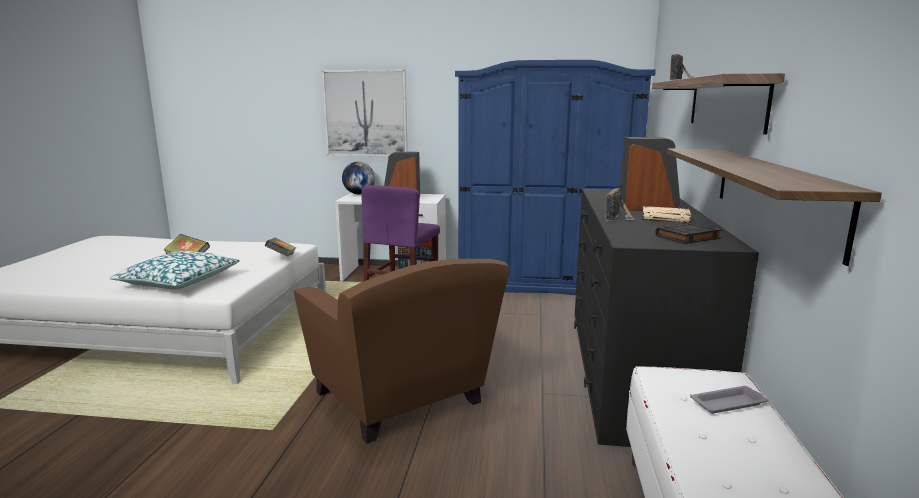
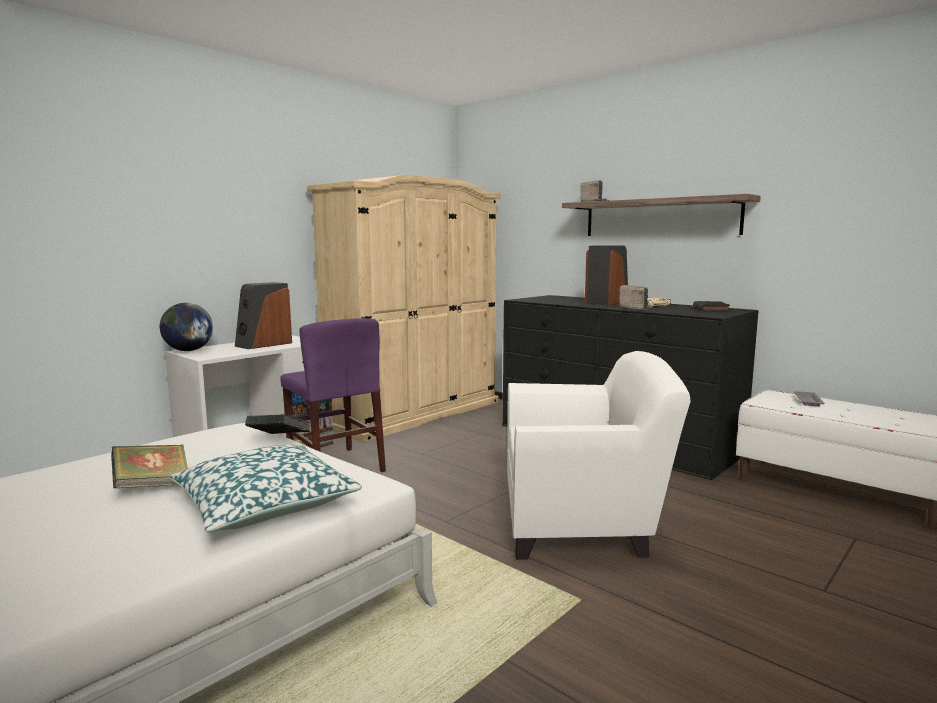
camera: 55 degrees left, 5 degrees down
brown armchair [294,259,509,443] -> white armchair [507,351,691,560]
picture [322,70,408,156] -> none
blue wardrobe [455,60,656,295] -> beige wardrobe [307,175,501,443]
shelf [667,148,882,266] -> none

